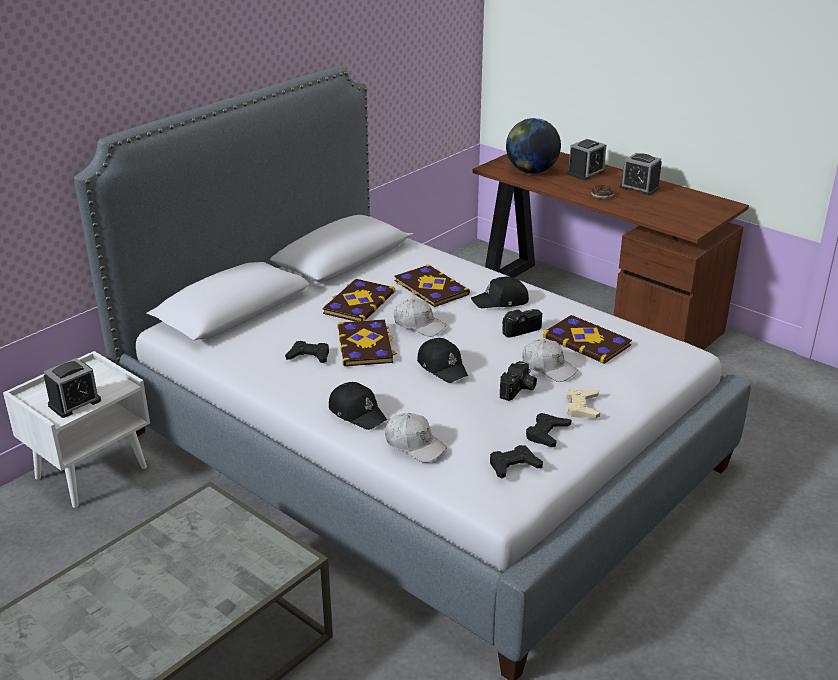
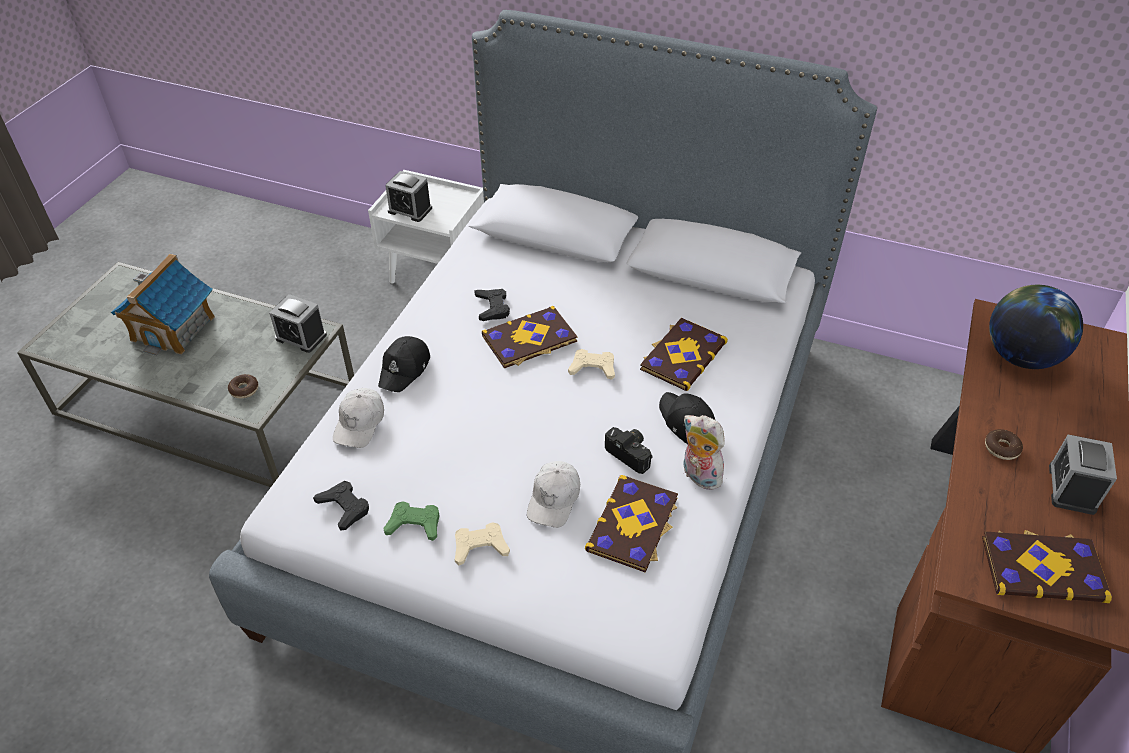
camera: 70 degrees right, 15 degrees up
book [323,279,395,321] -> book moved to [982,530,1112,603]
white cap [394,299,447,337] -> beige game controller [568,349,615,380]
black cap [417,338,468,383] -> none
camera [500,361,537,401] -> none
black game controller [526,413,571,447] -> green game controller [383,501,439,541]
alarm clock [567,139,606,180] -> alarm clock moved to [269,294,327,353]
none -> toy house [111,254,215,355]
none -> donut [228,374,259,398]
none -> plush toy [683,415,725,490]

